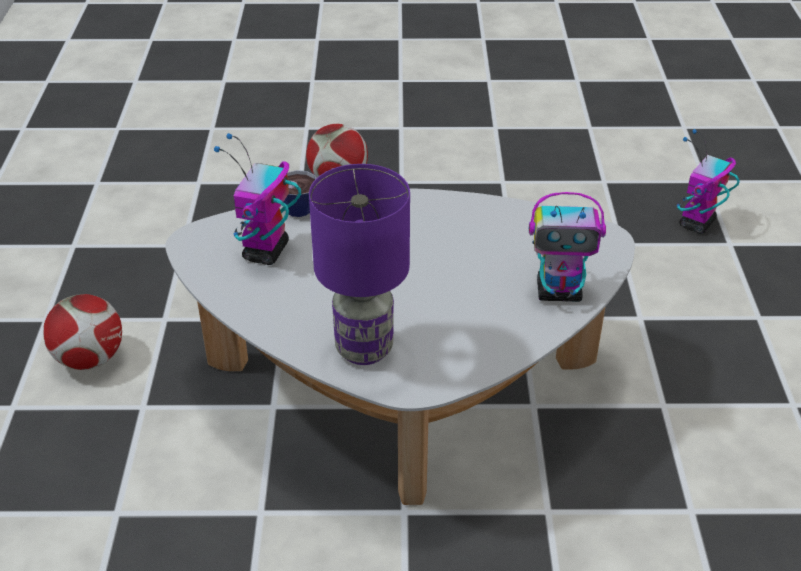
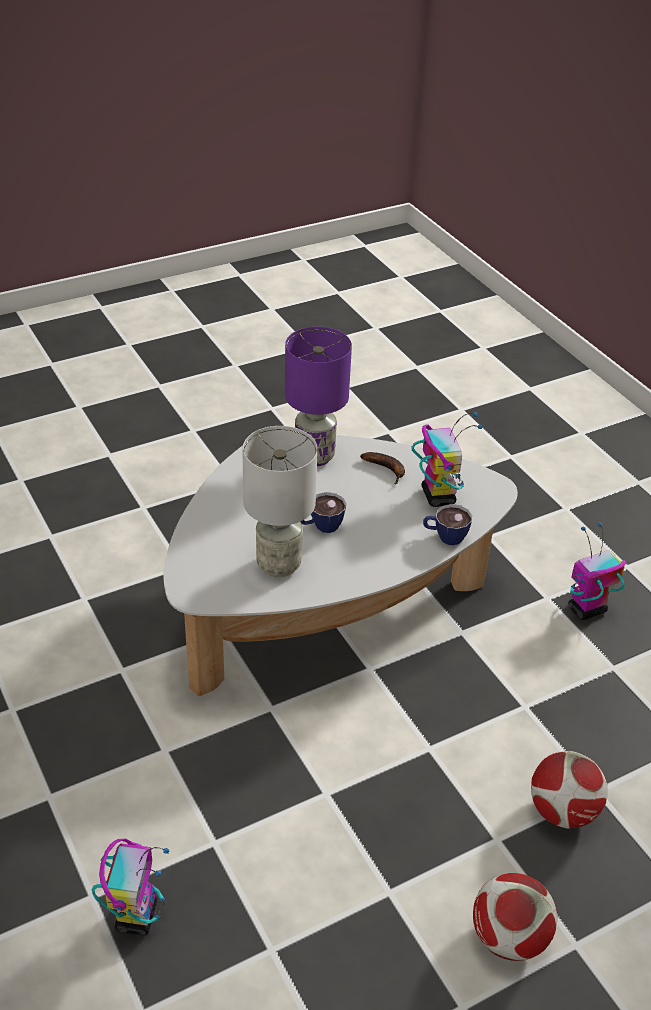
camera: 150 degrees right, 0 degrees up
football [43,294,122,370] -> football moved to [473,873,557,961]
toy robot [529,192,606,302] -> toy robot moved to [568,522,626,620]
none -> grey table lamp [242,426,318,577]
none -> cup [300,492,346,533]
none -> banana [360,452,405,484]

